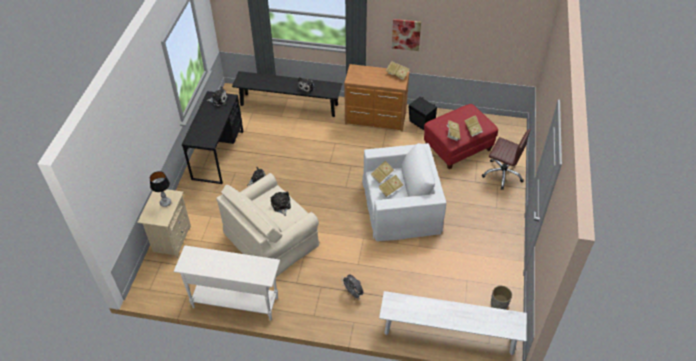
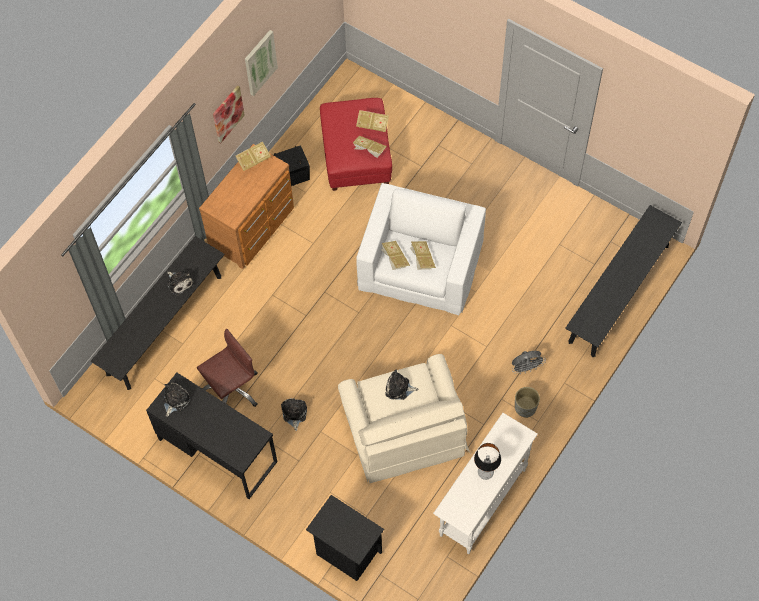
camera: 65 degrees left, 15 degrees up
beige nightstand [137,189,191,258] -> black nightstand [306,495,384,581]
table lamp [150,171,171,207] -> table lamp moved to [474,443,501,480]
white bench [379,291,527,355] -> black bench [565,205,682,357]
brown office chair [482,129,531,190] -> brown office chair moved to [197,329,258,407]
grey planter [491,286,512,310] -> grey planter moved to [515,387,540,418]
none -> picture [245,30,278,96]

